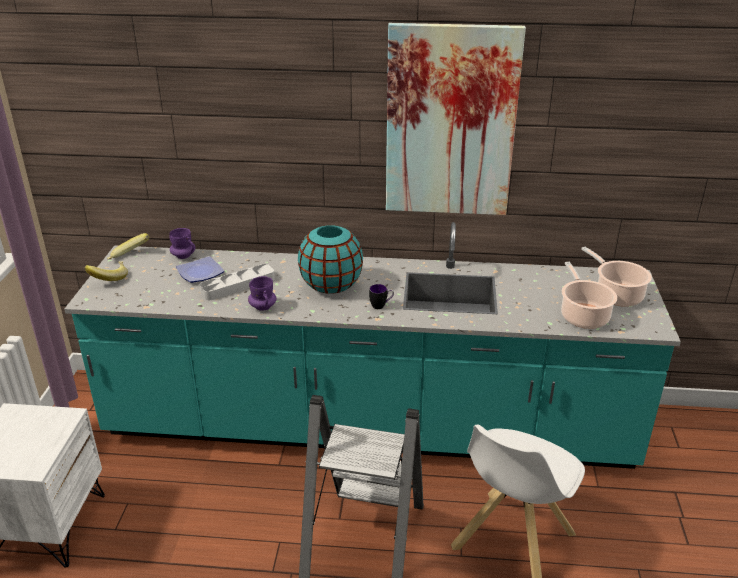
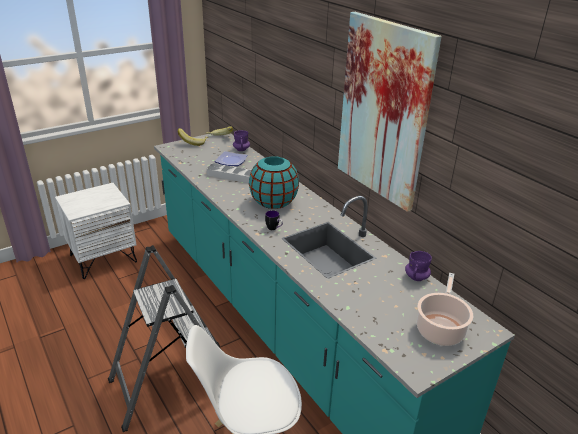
camera: 50 degrees right, 0 degrees up
purple mug [248,276,276,311] -> purple mug moved to [405,251,432,281]
cooking pot [561,262,617,329] -> none

